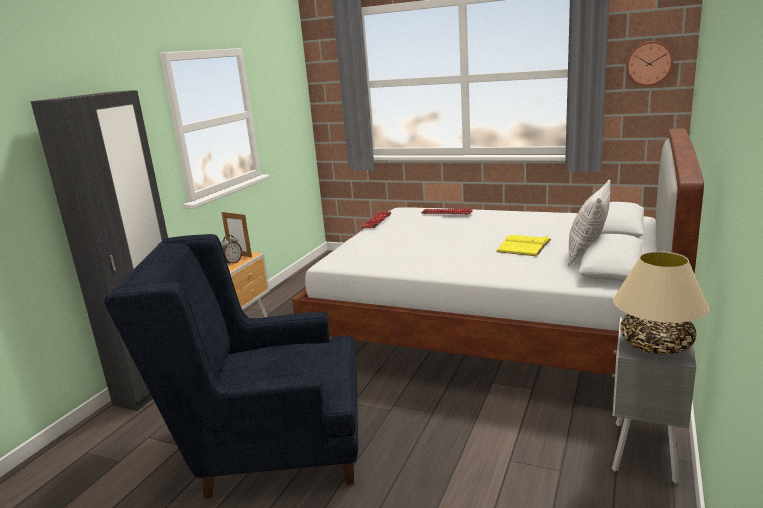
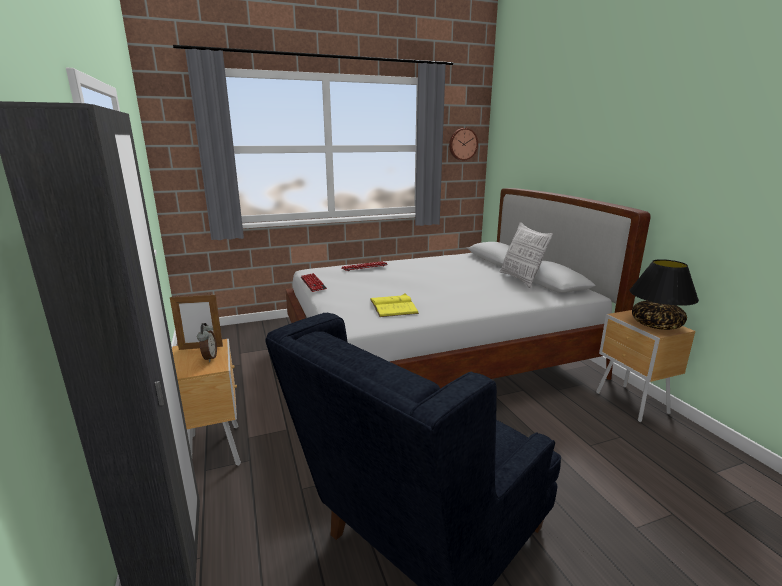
camera: 45 degrees left, 0 degrees up
yellow book [496,235,551,256] -> yellow book moved to [370,293,419,317]
grey nightstand [612,317,696,484] -> brown nightstand [596,310,695,422]
beige table lamp [613,251,709,355] -> black table lamp [629,259,699,330]

